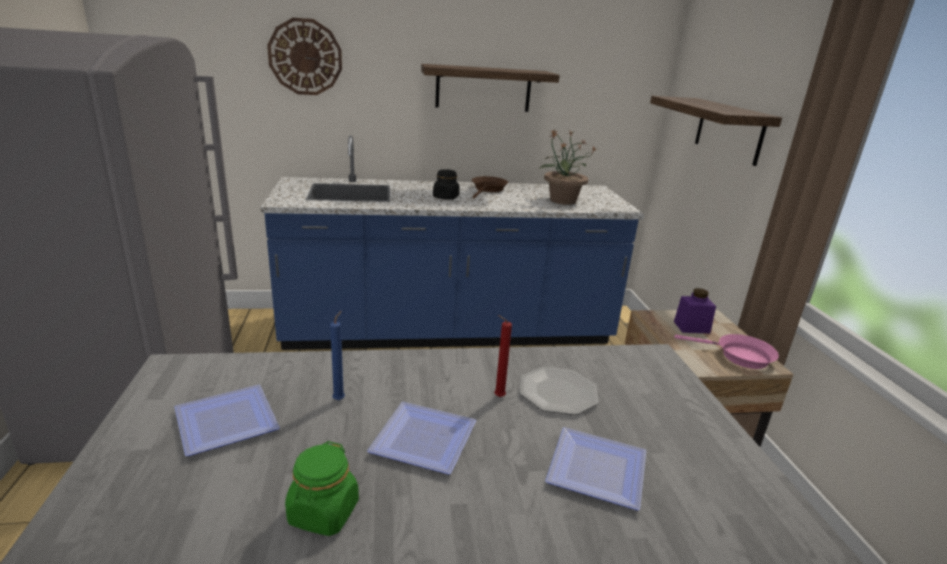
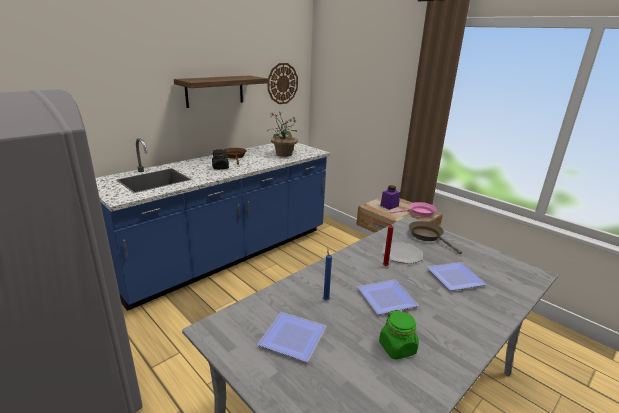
camera: 35 degrees left, 0 degrees up
wall clock [267,18,342,95] -> wall clock moved to [268,63,298,104]
shelf [650,96,782,166] -> none
none -> brown frying pan [409,221,462,254]

